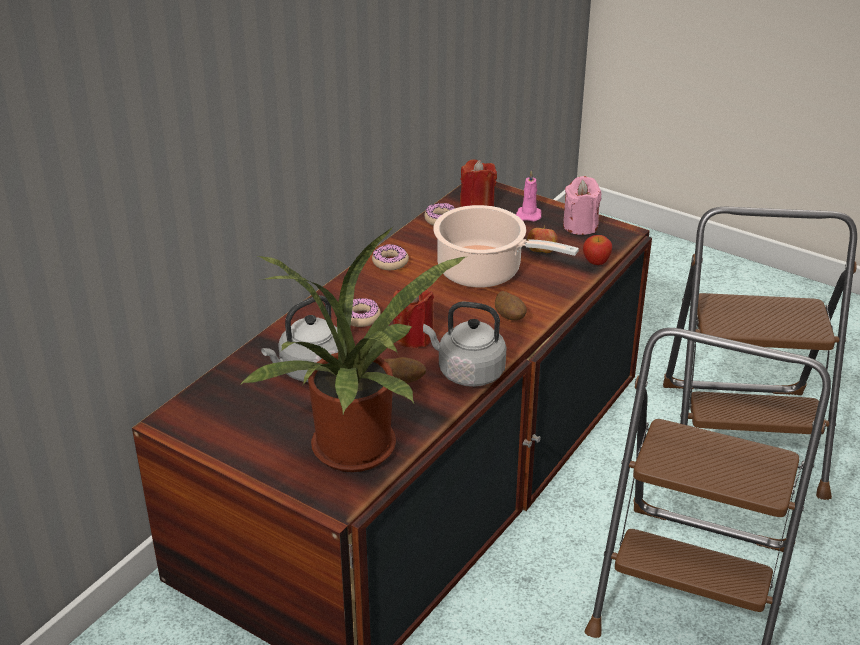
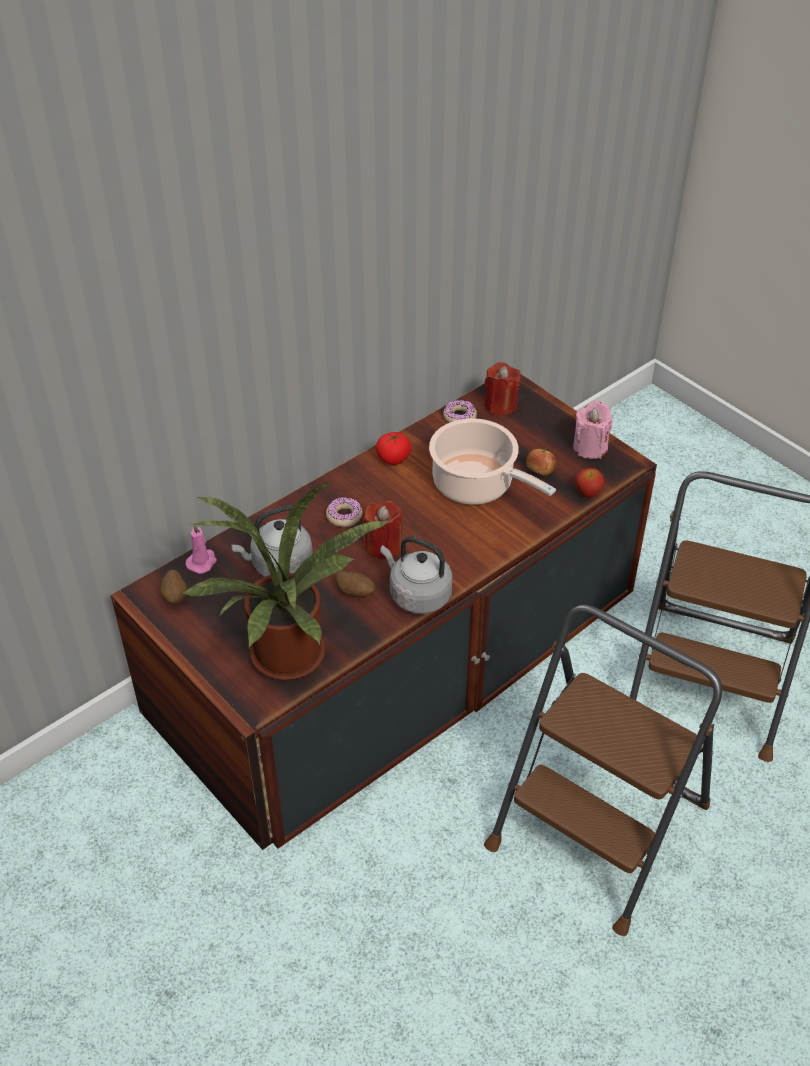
camera: 15 degrees right, 10 degrees up
donut [372,244,409,270] -> tomato [376,432,411,465]
potato [495,291,527,320] -> potato moved to [160,570,188,605]
pink candle [516,170,541,221] -> pink candle moved to [185,525,217,574]

